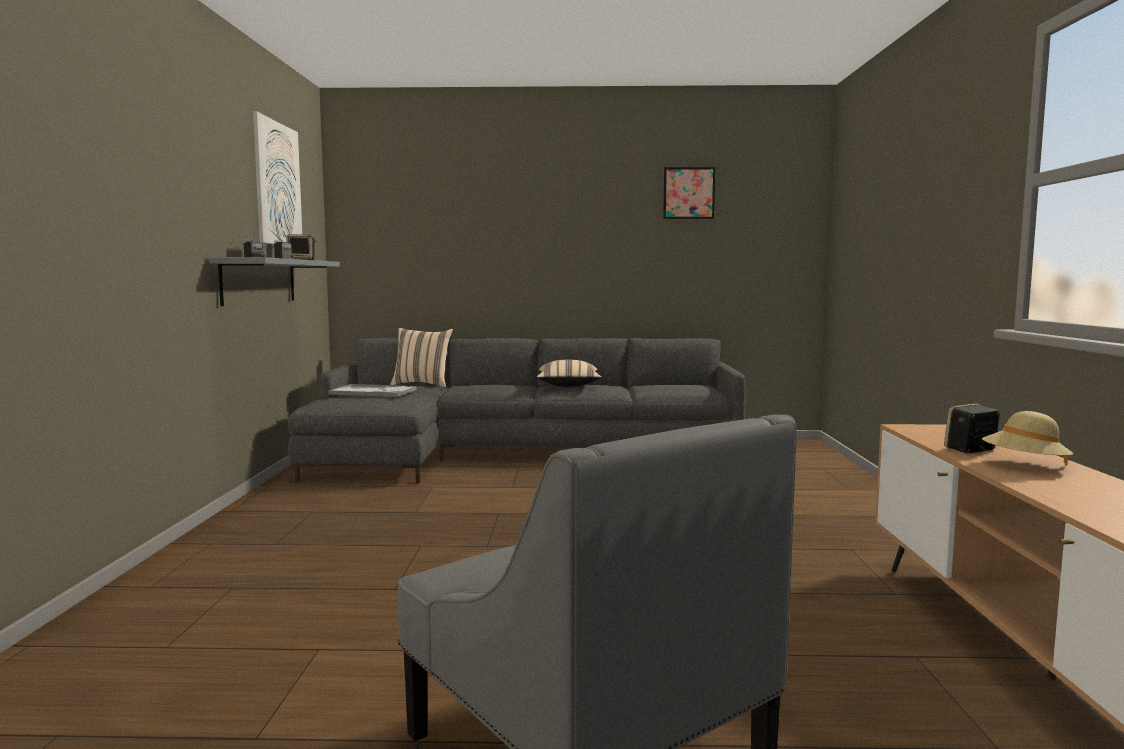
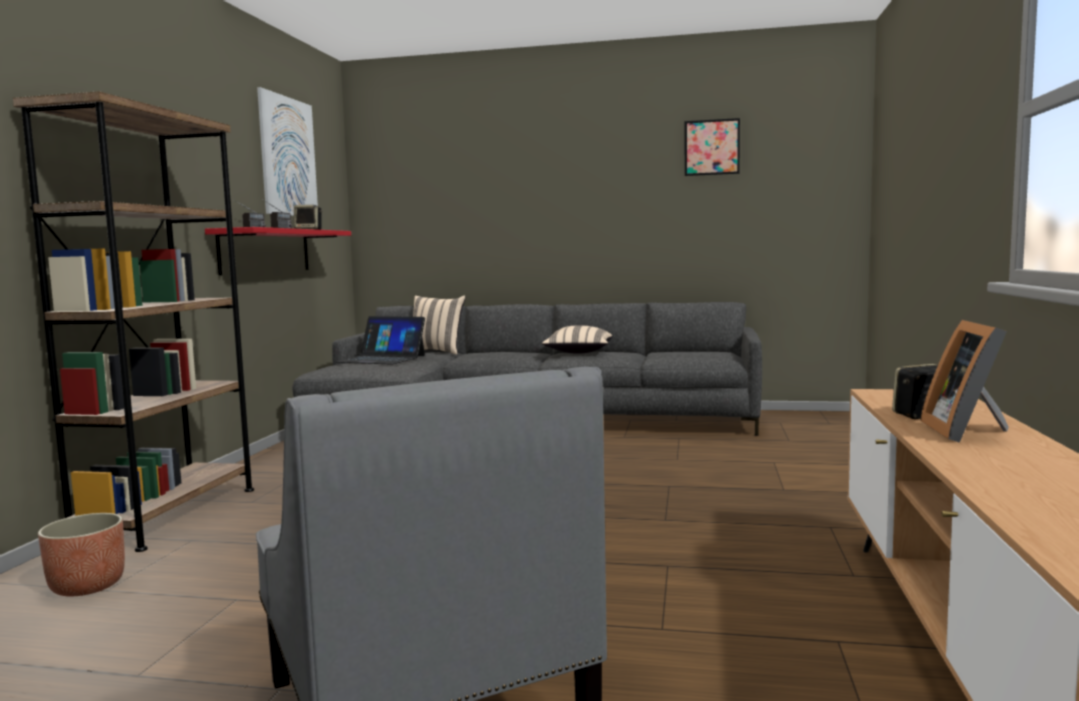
camera: 10 degrees right, 0 degrees up
grey shelf [209,257,340,306] -> red shelf [205,227,351,275]
tray [328,384,417,397] -> laptop [335,316,425,365]
beige hat [982,411,1073,466] -> picture frame [920,320,1009,443]
none -> brown bookcase [13,91,254,552]
none -> planter [38,513,125,596]

